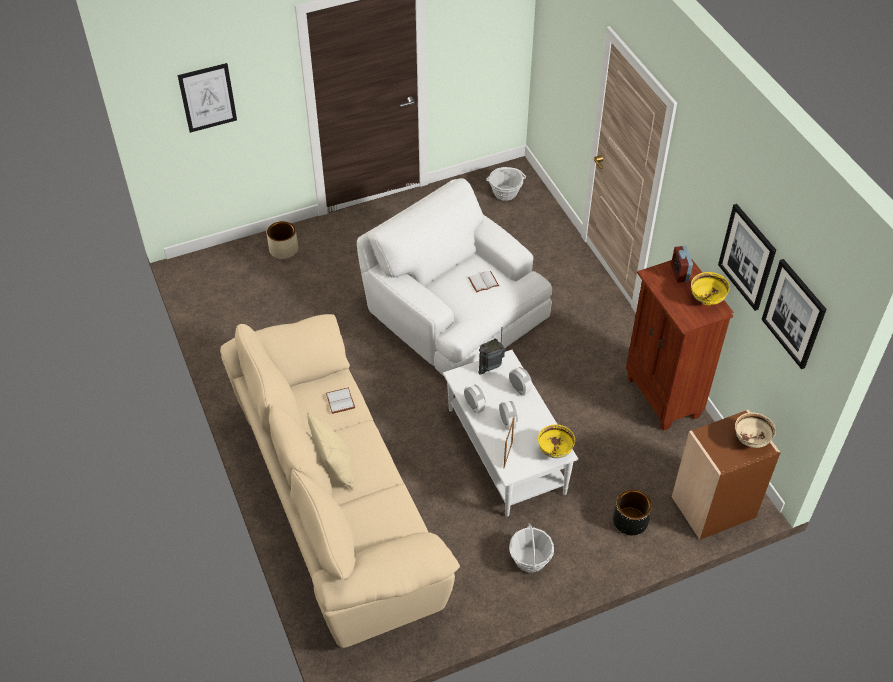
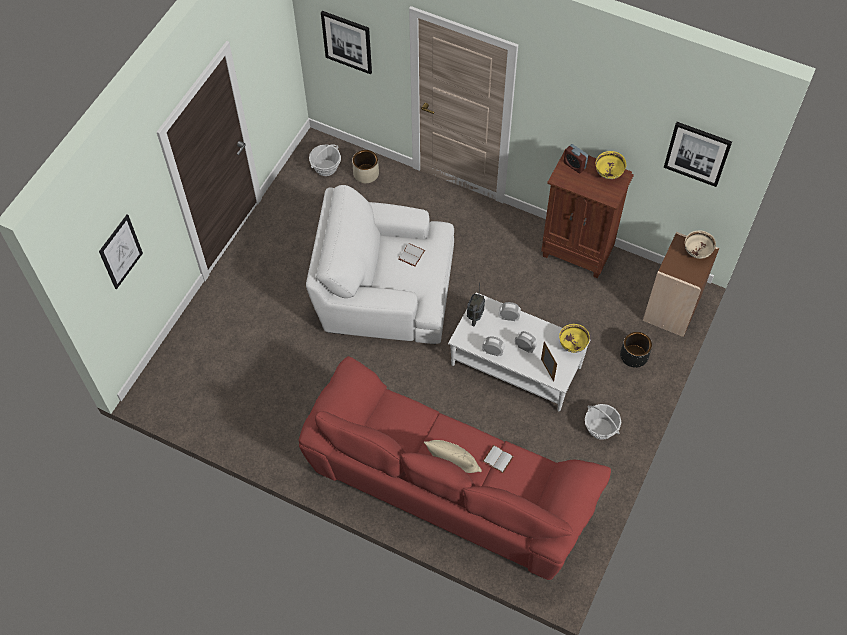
camera: 40 degrees left, 10 degrees up
beige sofa [220,314,460,648] -> red sofa [299,356,611,580]
beige planter [267,221,298,259] -> beige planter moved to [352,150,379,183]
white book [326,387,355,414] -> white book moved to [482,445,514,473]
picture [718,204,776,311] -> picture moved to [321,11,372,74]

